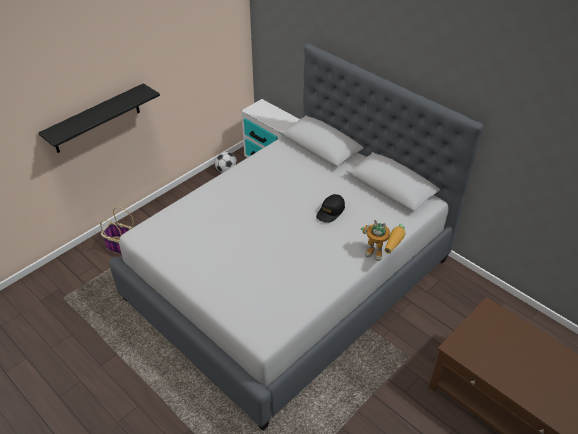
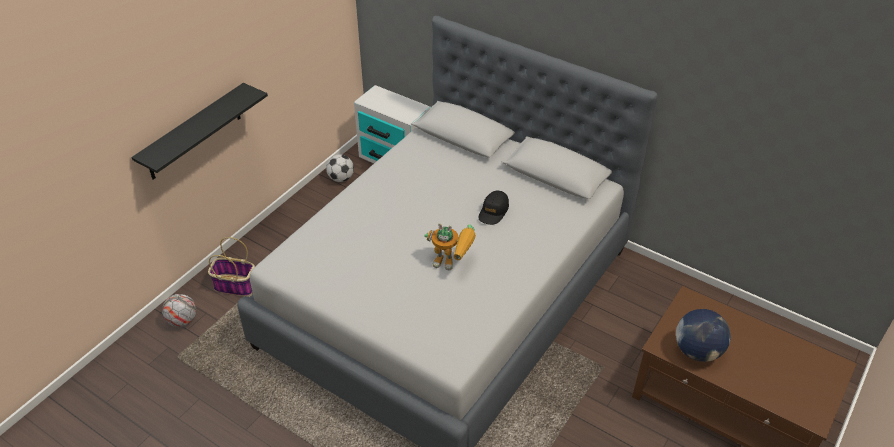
camera: 10 degrees left, 0 degrees up
toy robot [361,219,405,261] -> toy robot moved to [424,223,476,270]
none -> football [162,294,196,327]
none -> globe [676,309,731,362]

